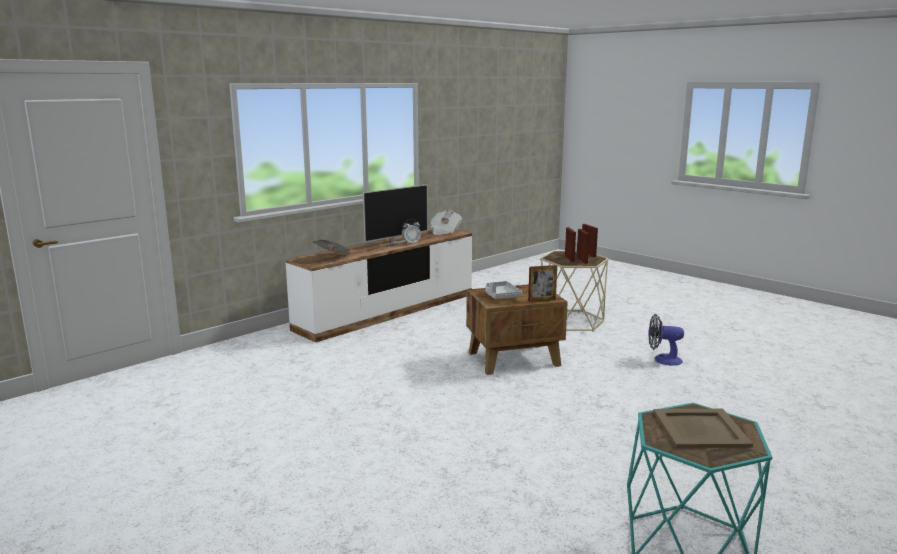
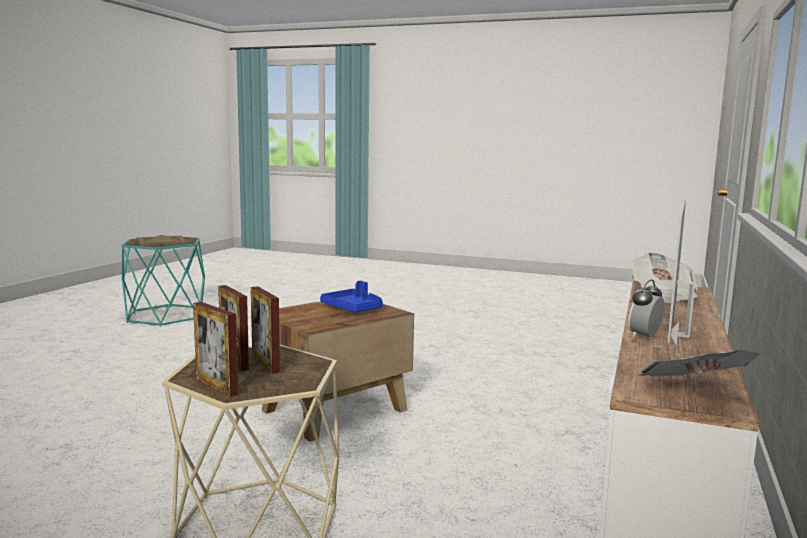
camera: 155 degrees right, 5 degrees down
grey tray [485,281,523,299] -> blue tray [320,281,383,312]
picture frame [528,265,557,302] -> none
fan [649,314,684,365] -> none

